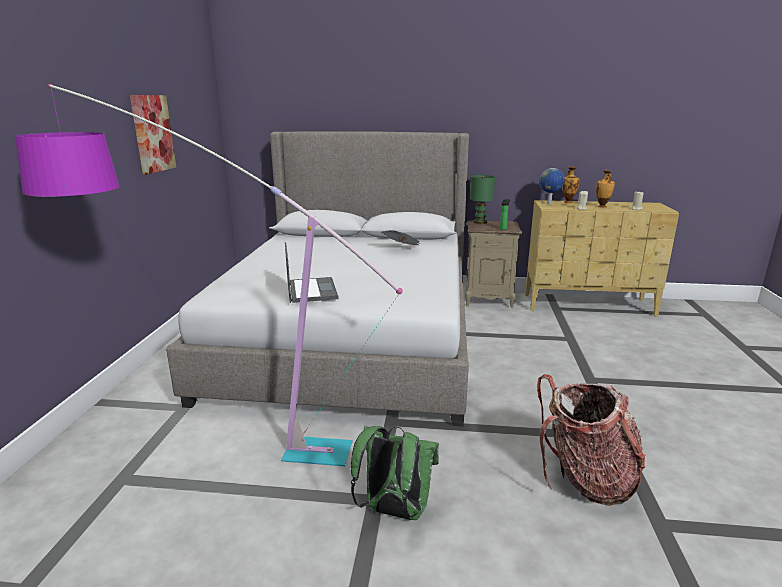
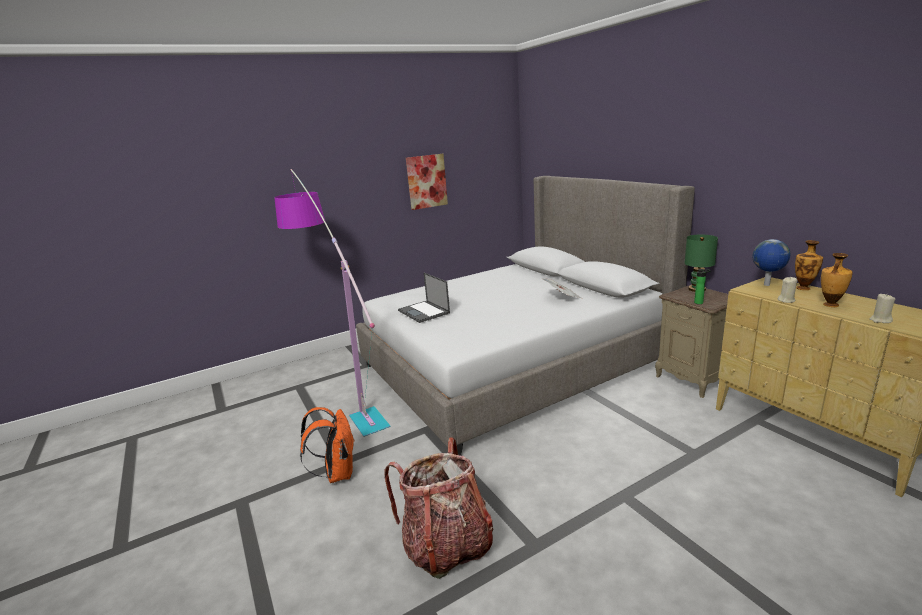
camera: 55 degrees right, 0 degrees up
laptop [285,242,339,303] -> laptop turned 105 degrees clockwise [398,273,450,323]
green backpack [351,426,439,520] -> orange backpack [300,407,355,483]

